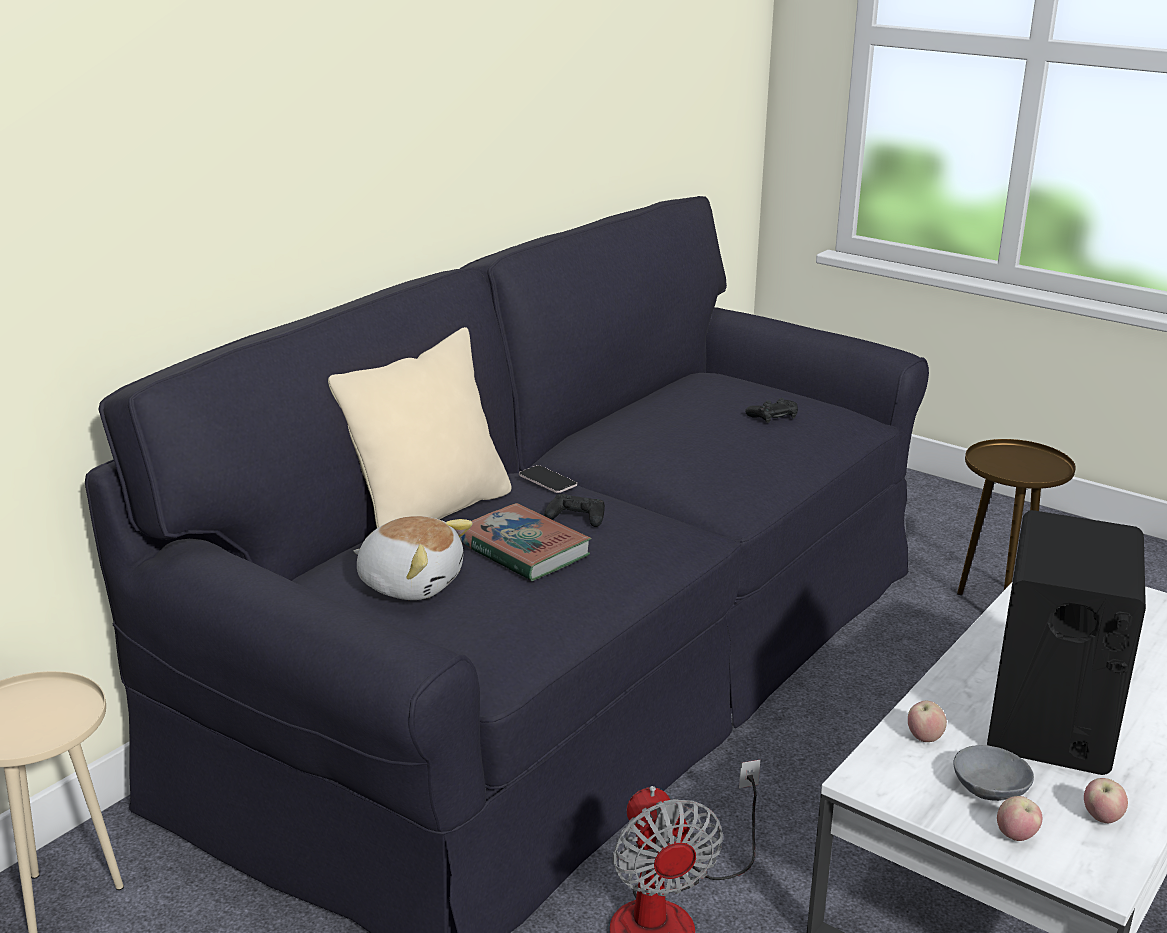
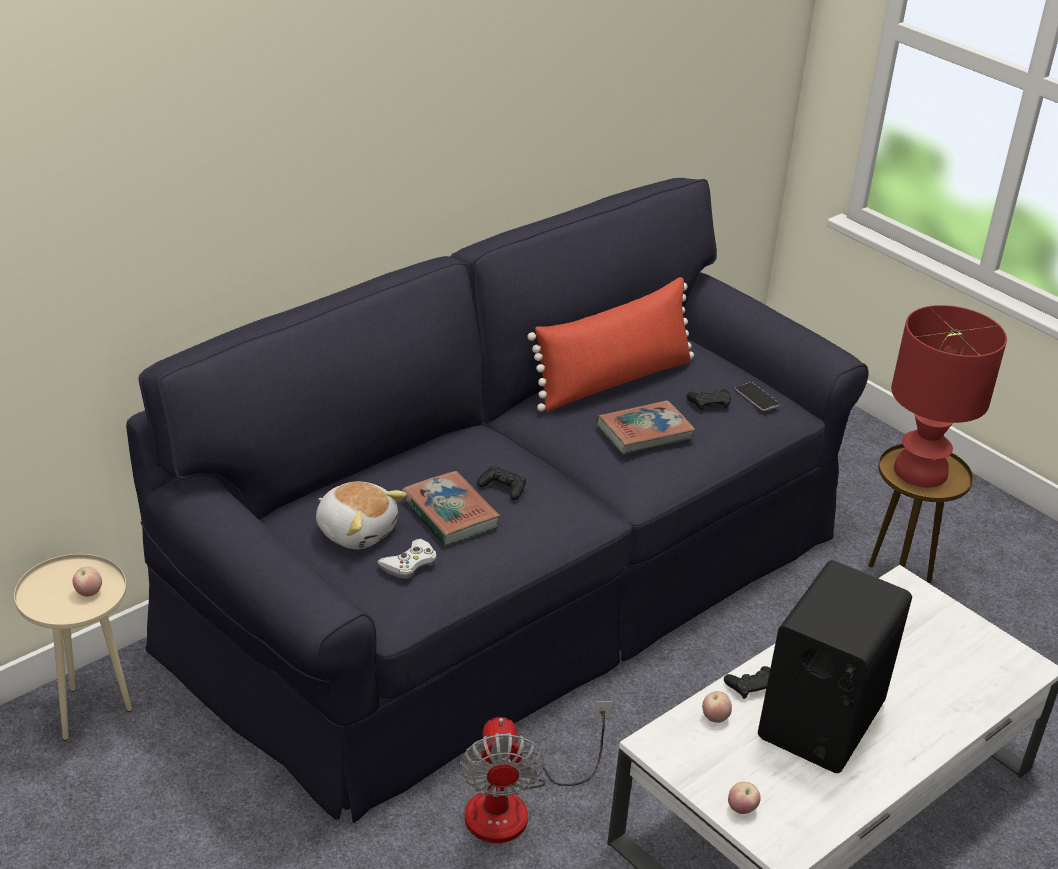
camera: 10 degrees right, 10 degrees up
beige pillow [328,327,511,528] -> none
phone [519,465,577,493] -> phone moved to [735,382,779,411]
grey bowl [953,745,1034,801] -> none
apple [1084,778,1128,823] -> apple moved to [73,567,102,597]
none -> white game controller [377,539,437,579]
none -> red pillow [528,277,694,412]
none -> book [596,400,695,455]
none -> black game controller [724,666,770,699]
none -> red table lamp [891,305,1007,487]

